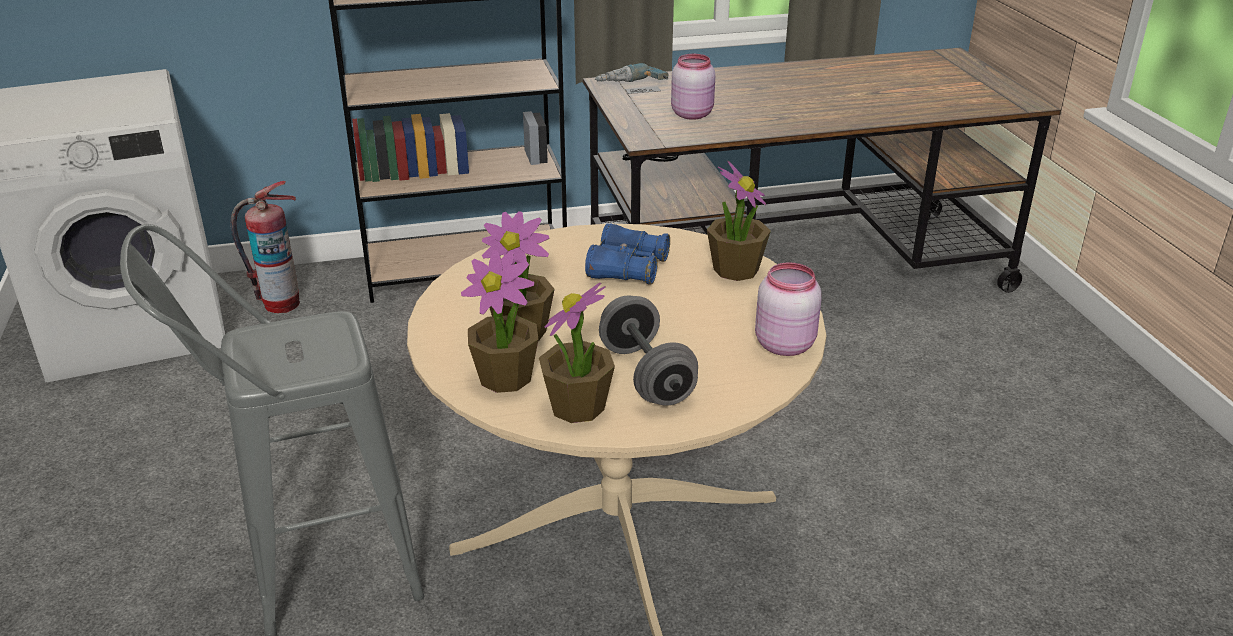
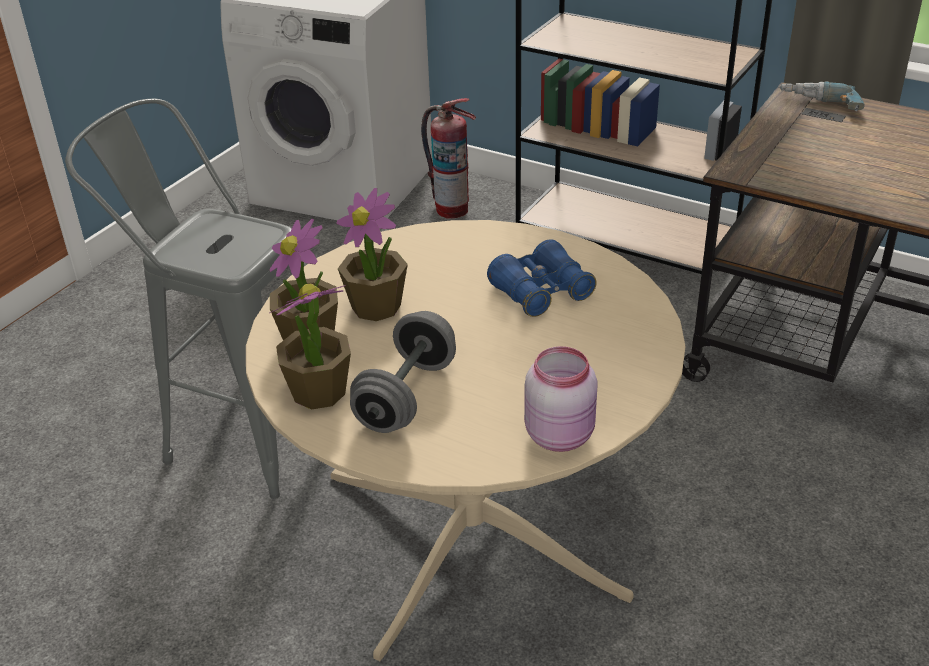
camera: 45 degrees right, 5 degrees up
pink jar [671,54,715,120] -> none
potted plant [707,161,771,281] -> none

